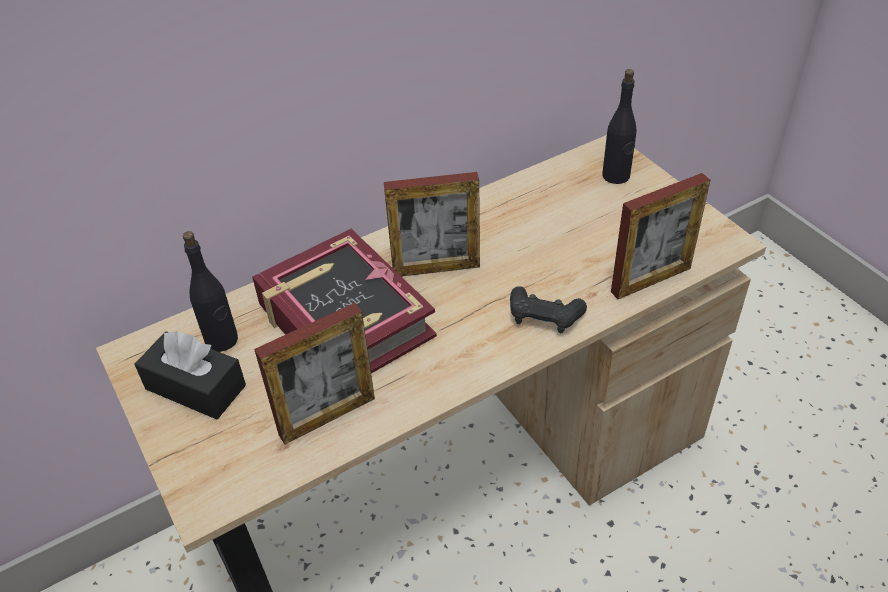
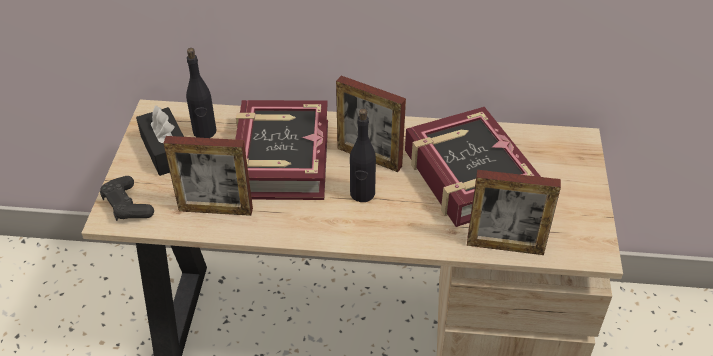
camera: 35 degrees right, 0 degrees up
black game controller [510,286,587,333] -> black game controller moved to [100,176,154,221]
black bottle [602,69,636,184] -> black bottle moved to [350,108,376,202]
none -> book [405,107,541,227]

